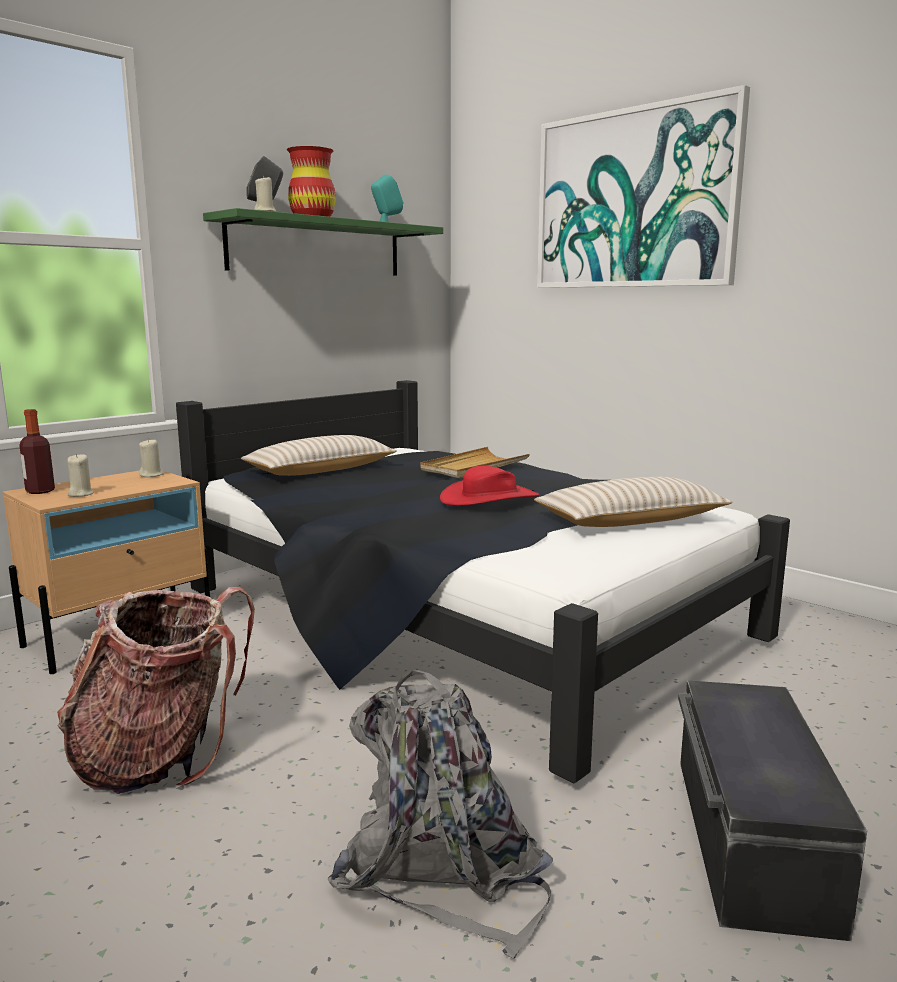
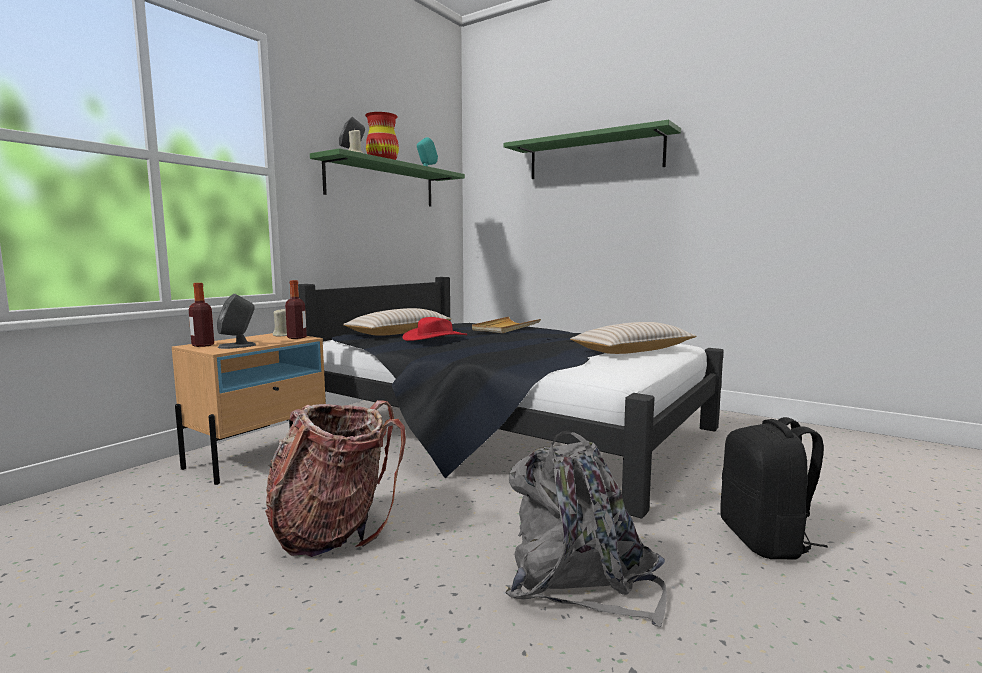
camera: 10 degrees left, 5 degrees down
beige candle [67,453,94,497] -> grey speaker [217,294,256,349]
red hat [440,466,539,506] -> red hat moved to [402,317,468,341]
picture [537,85,750,288] -> green shelf [504,120,681,179]
black storage box [678,680,867,941] -> black backpack [721,417,828,559]
none -> bottle [285,280,307,339]

